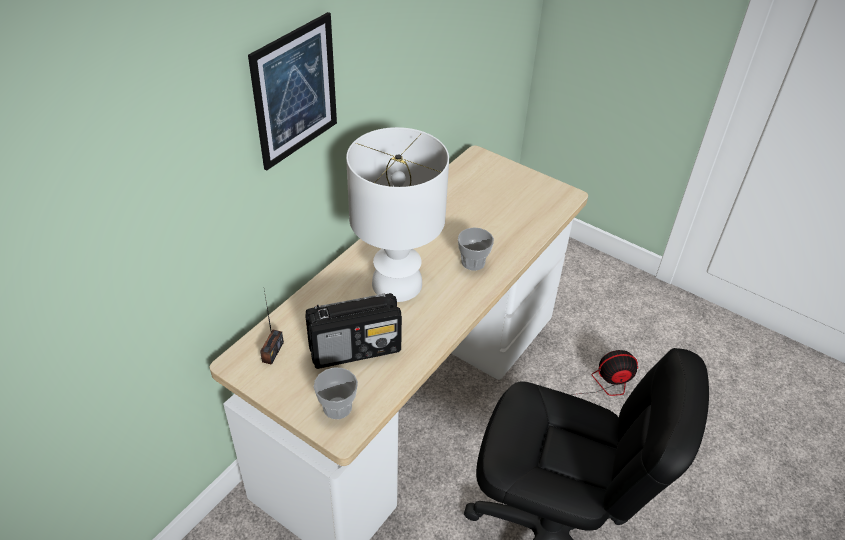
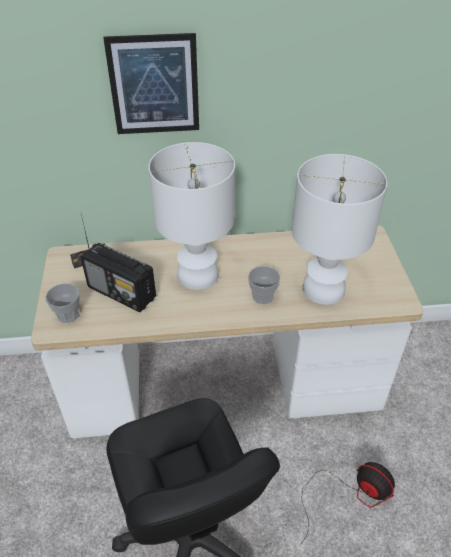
camera: 50 degrees right, 0 degrees up
none -> white table lamp [292,154,388,305]

